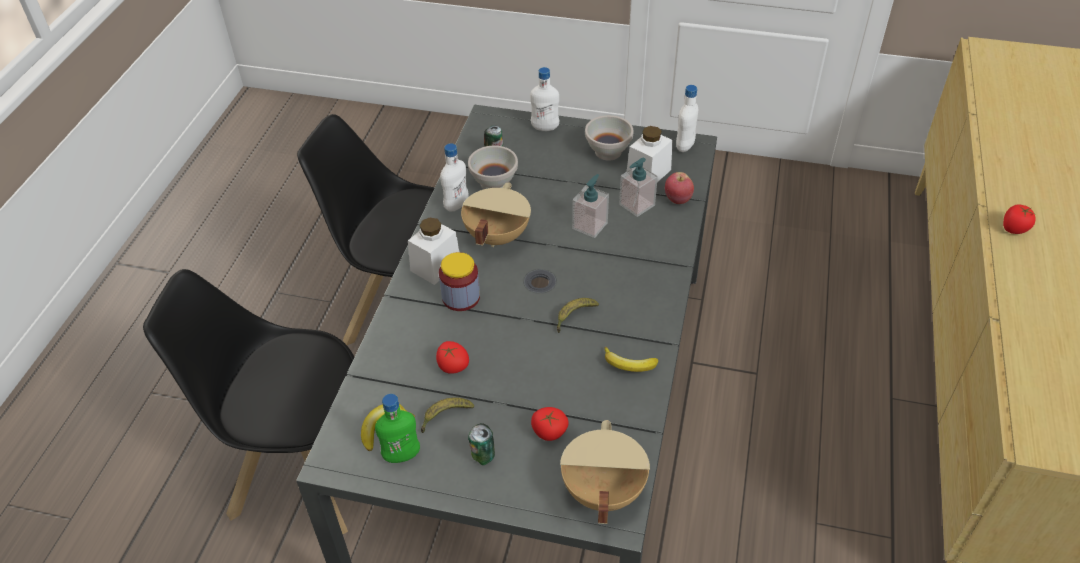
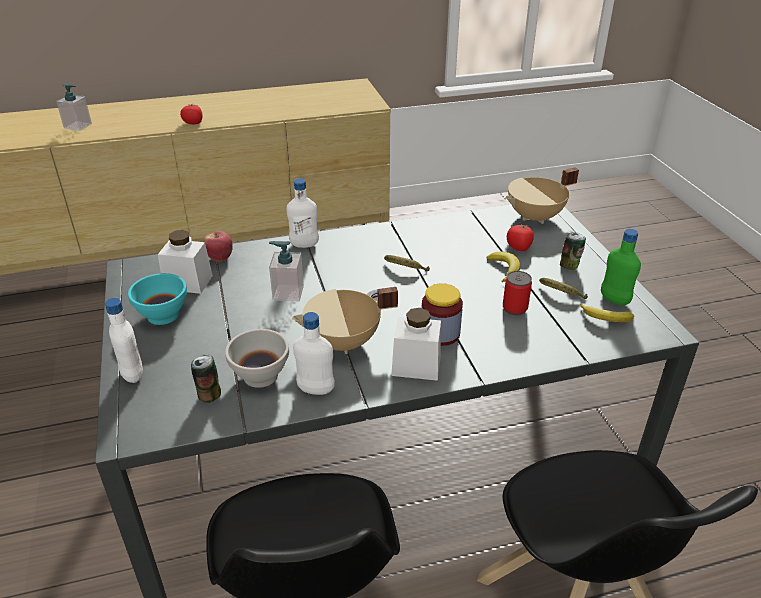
camera: 120 degrees left, 10 degrees down
tomato [436,341,469,374] -> can [503,271,532,315]
white bowl [585,115,633,161] -> turquoise bowl [128,273,187,325]
banana [604,347,658,372] -> banana moved to [486,252,520,282]
soap dispenser [619,158,658,217] -> soap dispenser moved to [56,83,92,131]
white bottle [676,85,698,152] -> white bottle moved to [286,178,319,248]

